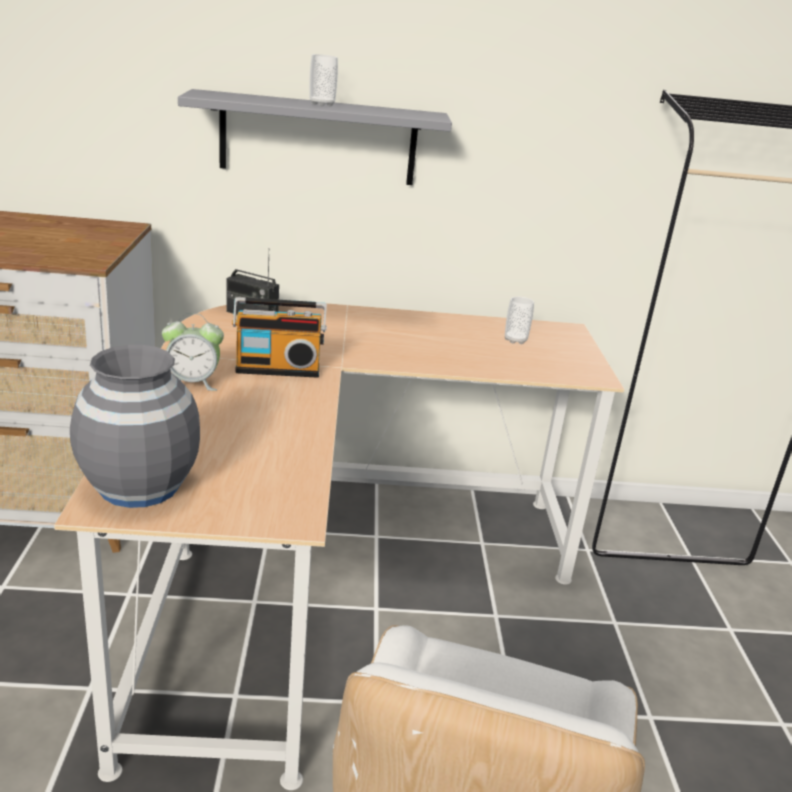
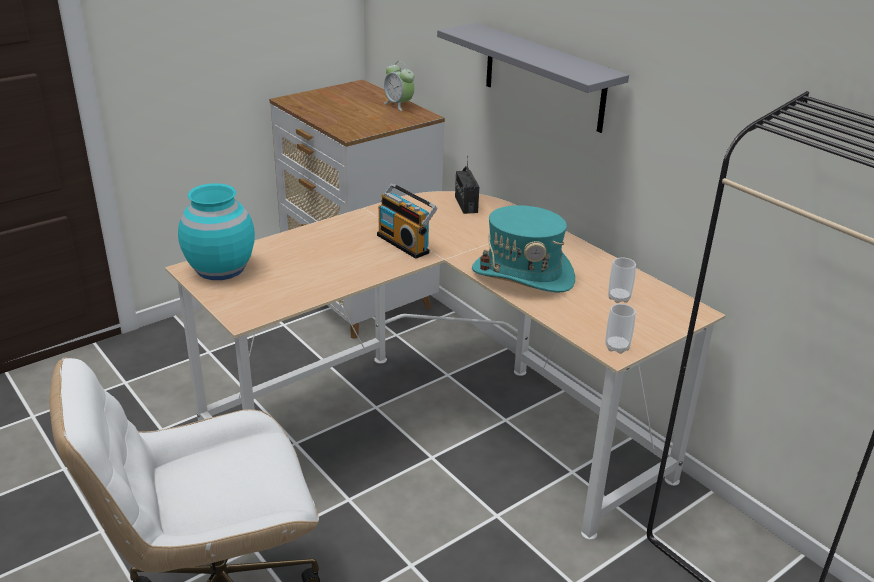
camera: 55 degrees right, 5 degrees up
grey vase [70,345,200,508] -> turquoise vase [178,183,255,280]
alarm clock [162,313,224,391] -> alarm clock moved to [384,61,414,111]
cup [309,54,338,106] -> cup moved to [605,304,636,354]
none -> turquoise hat [472,205,575,292]

